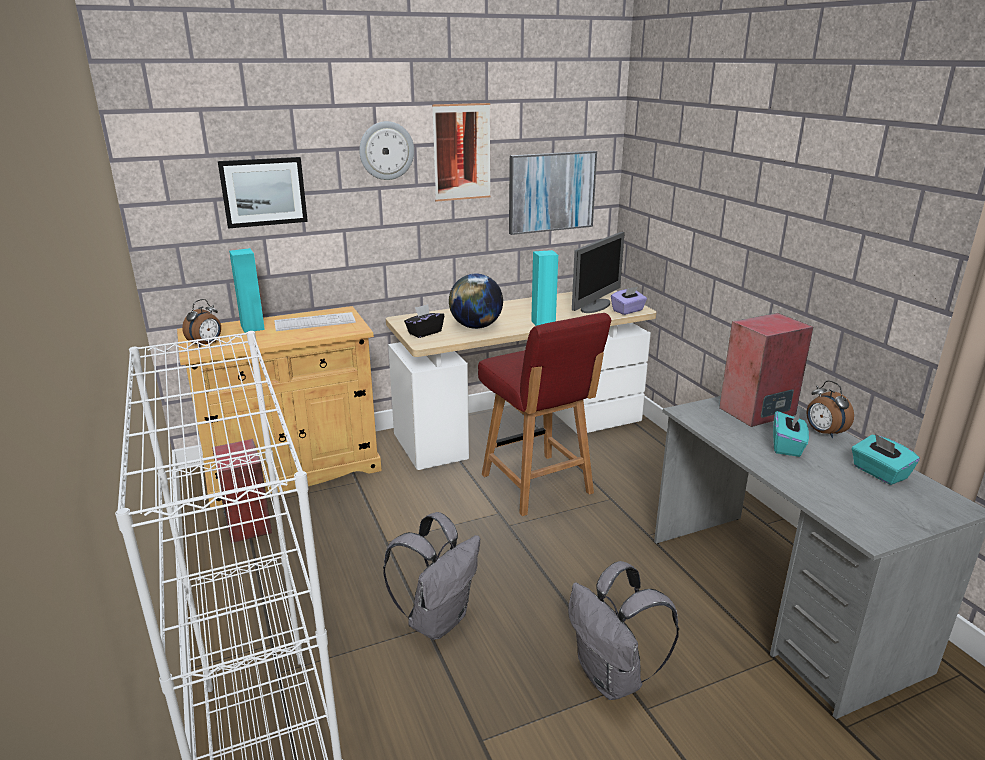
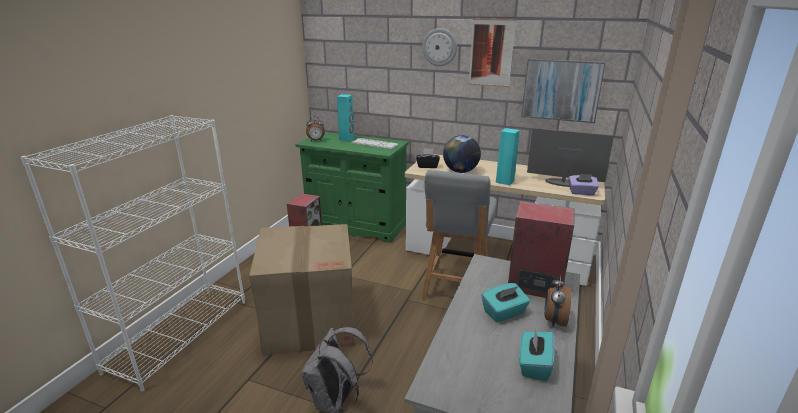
camera: 45 degrees right, 0 degrees up
beige cabinet [177,306,382,507] -> green cabinet [295,132,409,243]
picture [218,157,308,228] -> none
grey backpack [383,512,480,640] -> cardboard box [249,224,356,355]
red chair [478,313,611,516] -> grey chair [421,170,497,300]
monitor [572,232,625,313] -> monitor turned 150 degrees counterclockwise [527,128,614,187]

